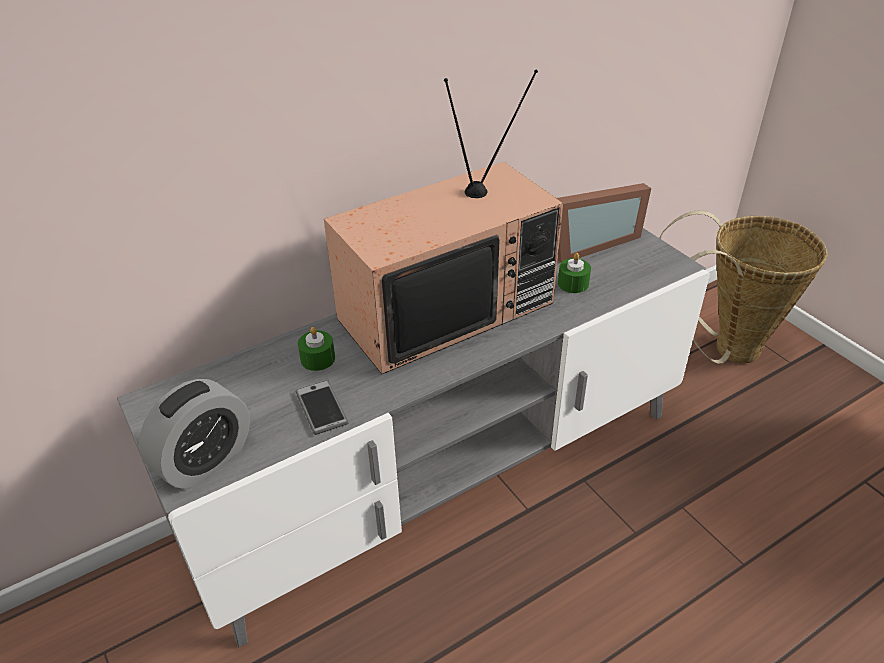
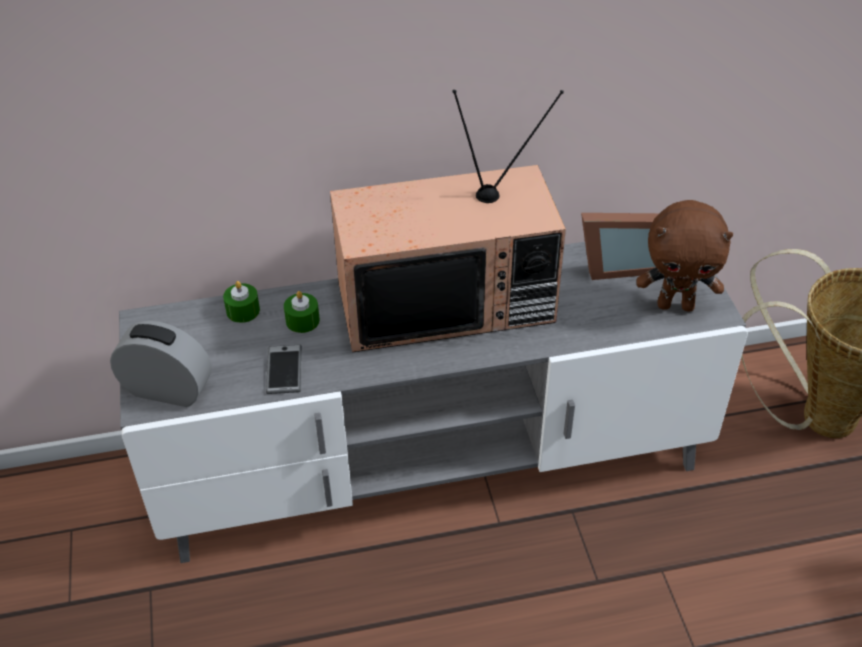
camera: 20 degrees right, 5 degrees up
alarm clock [139,379,250,489] -> alarm clock turned 135 degrees counterclockwise [110,321,211,407]
green candle [558,253,591,293] -> green candle moved to [223,281,260,323]
none -> brown plush toy [636,200,733,312]

